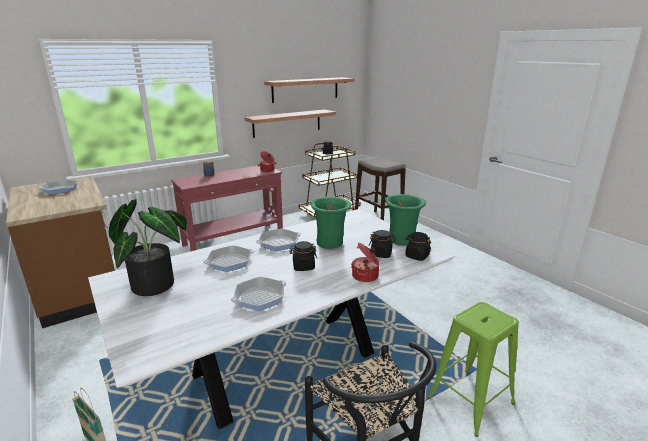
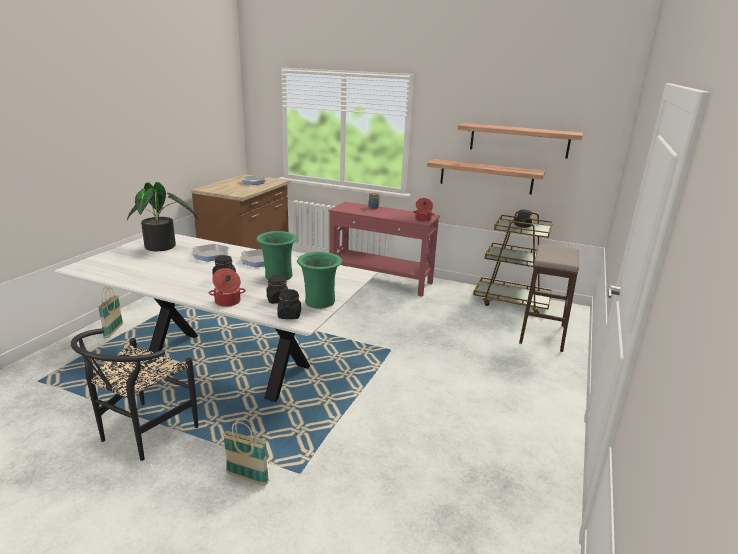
camera: 55 degrees right, 0 degrees up
frying pan [231,277,286,311] -> none
green stool [428,302,519,437] -> basket [223,418,269,486]

